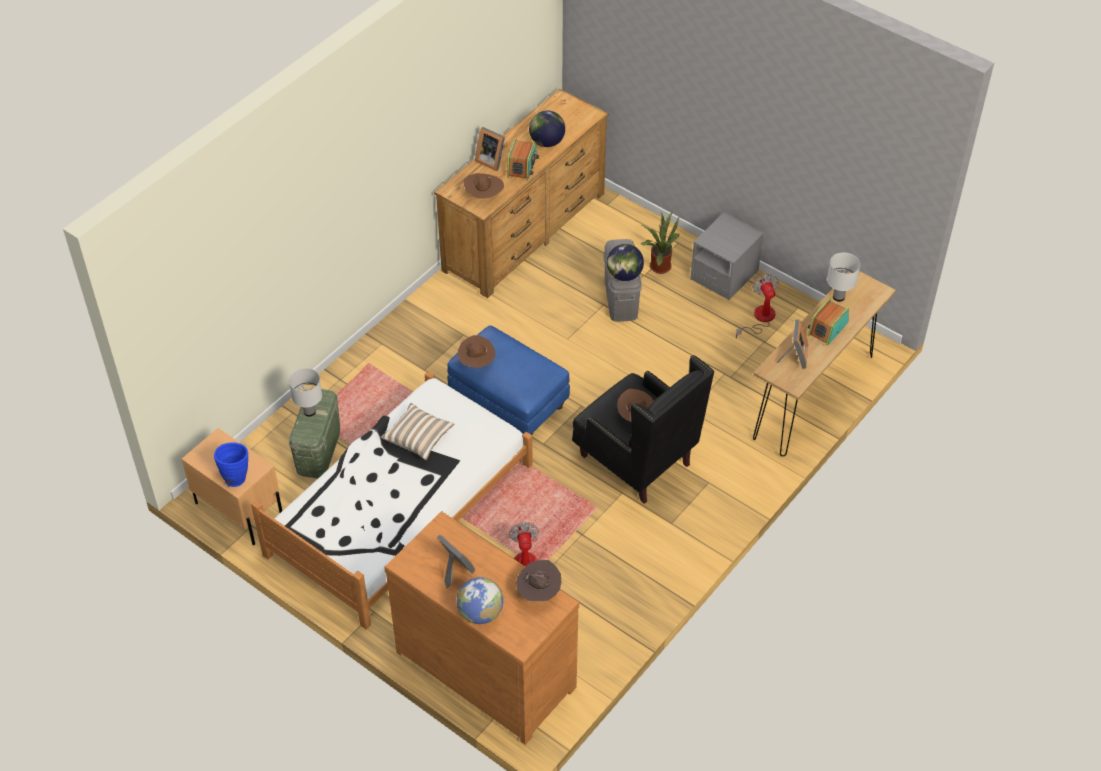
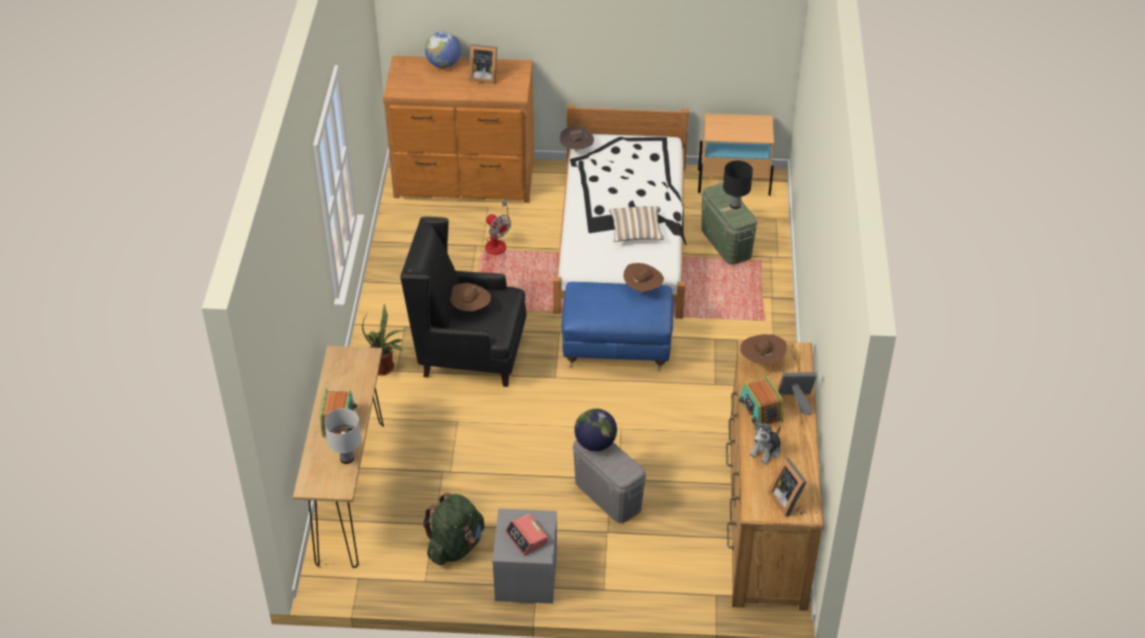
camera: 145 degrees right, 5 degrees down
blue vase [214,442,248,487] -> none
white table lamp [289,368,322,417] -> black table lamp [723,161,753,209]
brown hat [516,560,561,602] -> brown hat moved to [560,125,594,152]
globe [529,111,565,147] -> plush toy [749,421,781,464]
potted plant [640,211,680,274] -> potted plant moved to [362,304,407,376]
fan [736,274,779,338] -> green backpack [423,492,485,565]
picture frame [777,319,808,369] -> picture frame moved to [768,458,807,517]
none -> alarm clock [505,514,548,556]

